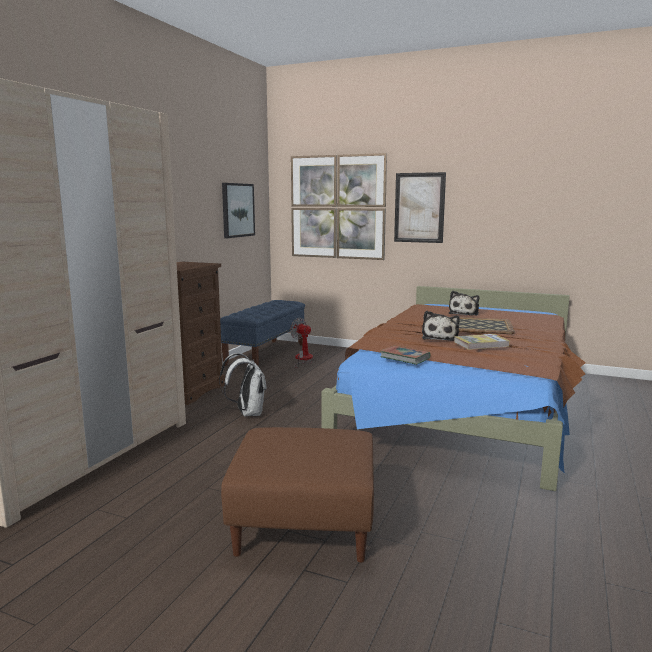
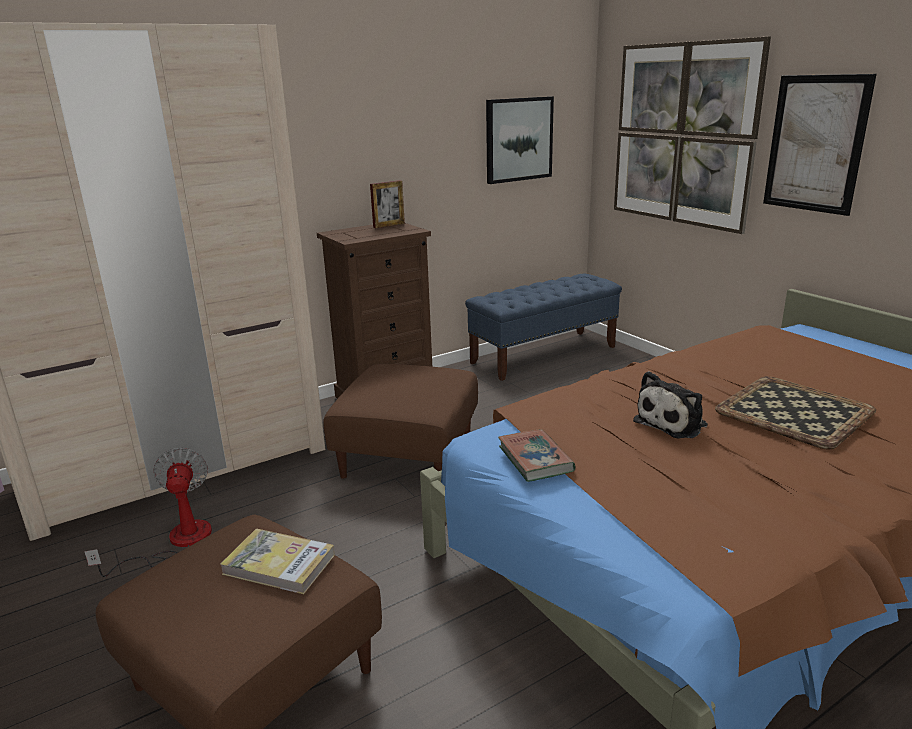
camera: 35 degrees right, 10 degrees up
white backpack [219,353,266,416] -> brown ottoman [323,364,478,479]
fan [290,318,314,368] -> fan moved to [84,448,212,577]
plush toy [449,291,479,316] -> none
book [454,334,510,350] -> book moved to [220,529,335,594]
none -> picture frame [370,180,405,228]

